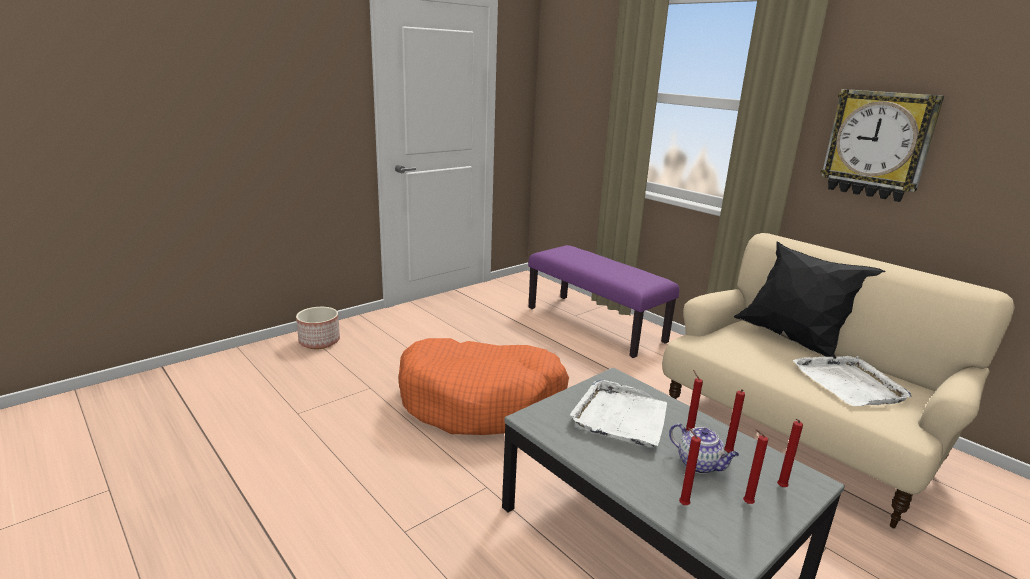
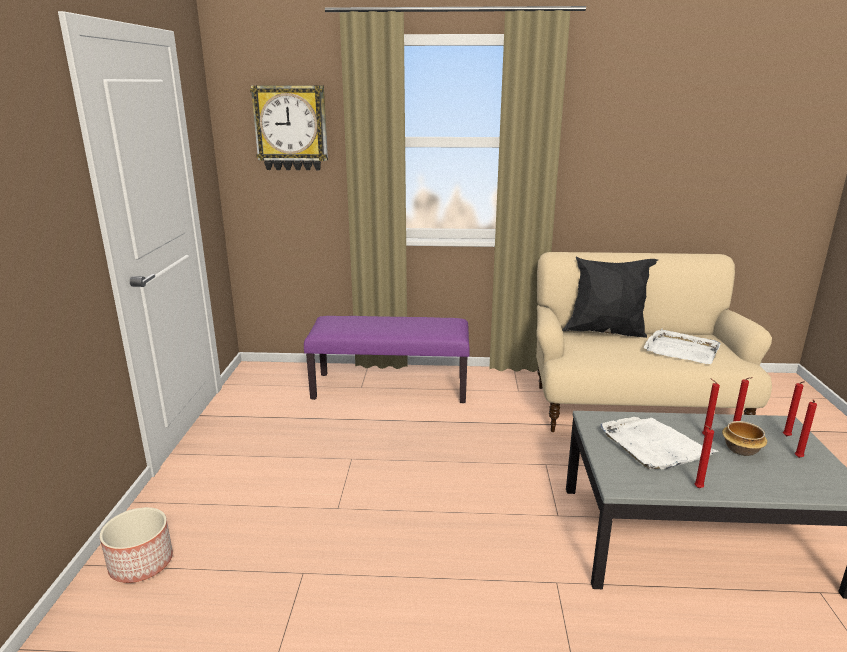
camera: 45 degrees left, 0 degrees up
orange dog bed [399,338,569,435] -> none
teapot [669,423,739,474] -> bowl [722,421,767,456]
red candle [679,427,701,505] -> red candle moved to [694,425,714,488]
wall clock [820,89,944,202] -> wall clock moved to [250,85,328,170]

